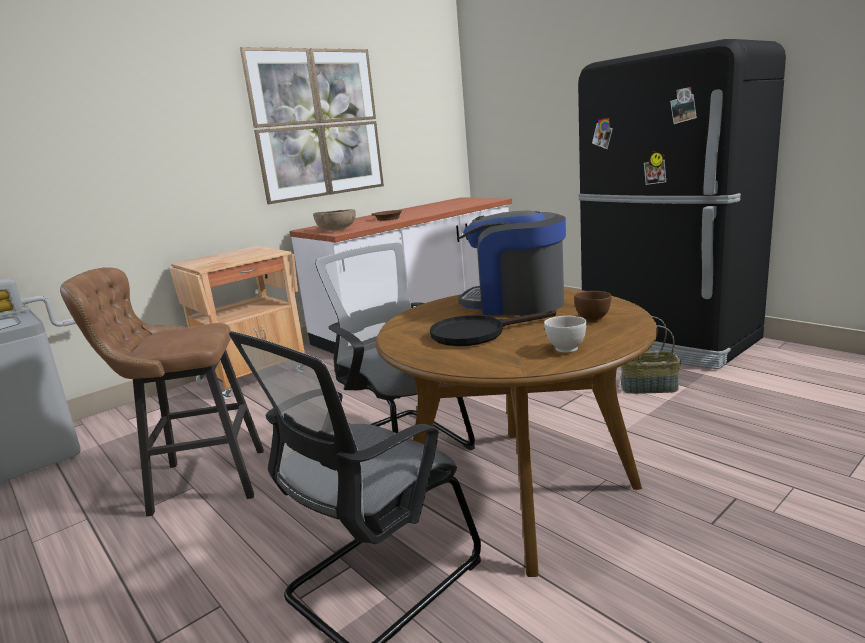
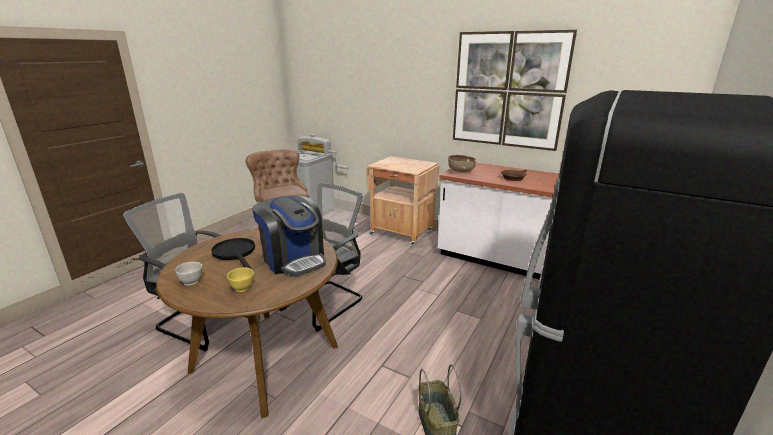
camera: 70 degrees right, 5 degrees up
coffee machine [458,210,566,315] -> coffee machine turned 135 degrees clockwise [252,195,326,277]
brown bowl [574,291,612,322] -> yellow bowl [227,267,254,292]

